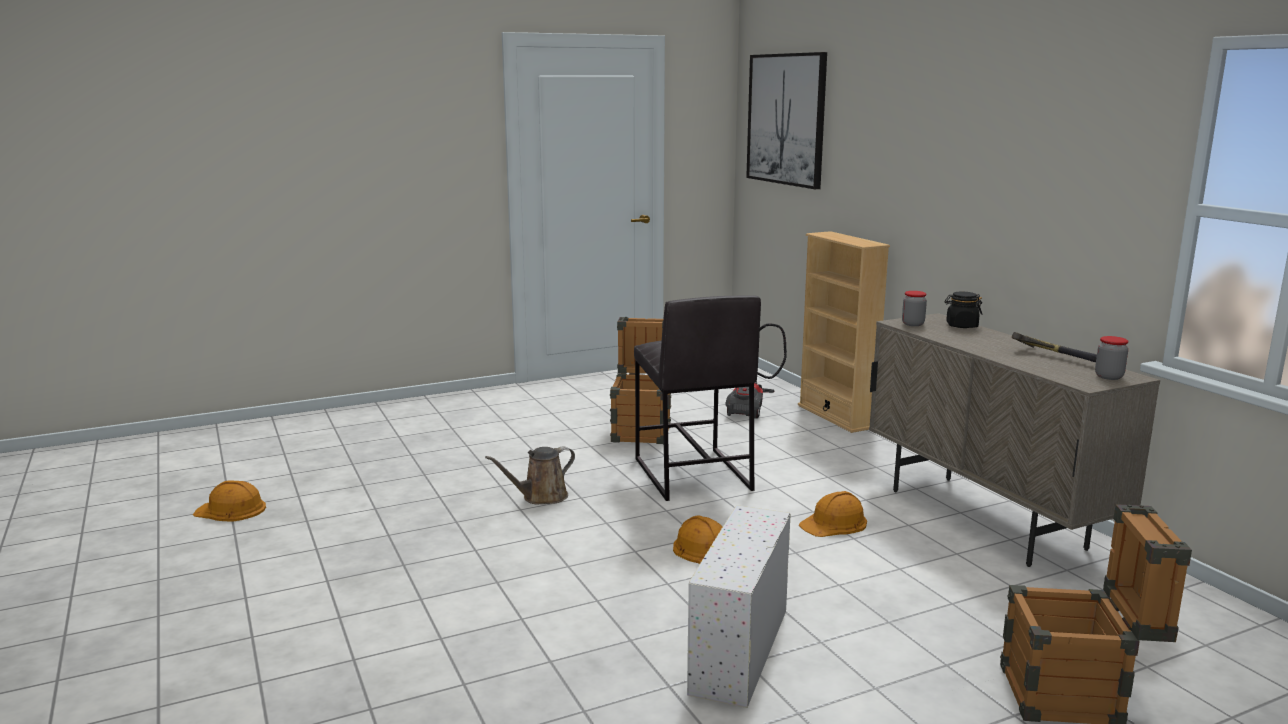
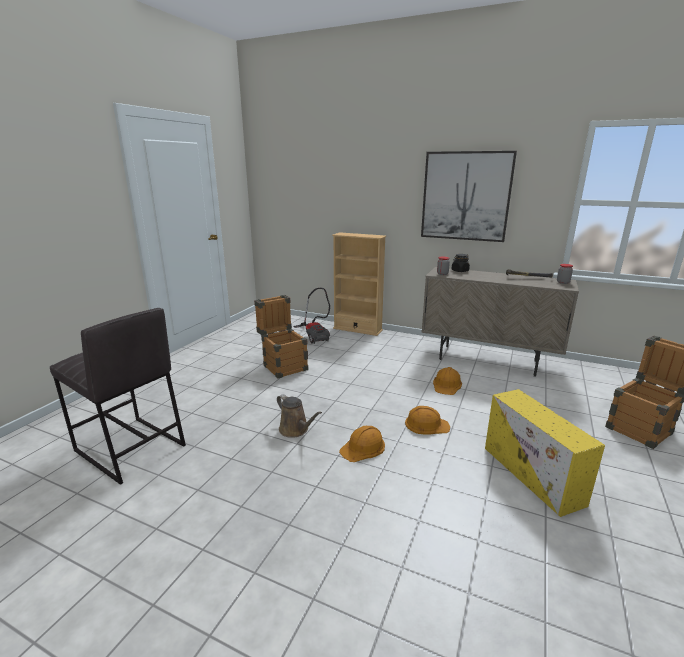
camera: 40 degrees left, 5 degrees up
orange hard hat [193,481,266,522] -> orange hard hat moved to [339,426,385,462]
brown watering can [485,446,575,505] -> brown watering can turned 60 degrees counterclockwise [277,394,322,438]
grey stool [634,295,761,501] -> grey stool moved to [50,308,186,485]
white storage box [687,505,791,708] -> yellow storage box [485,389,605,517]
picture [746,52,827,189] -> picture moved to [421,151,517,242]

